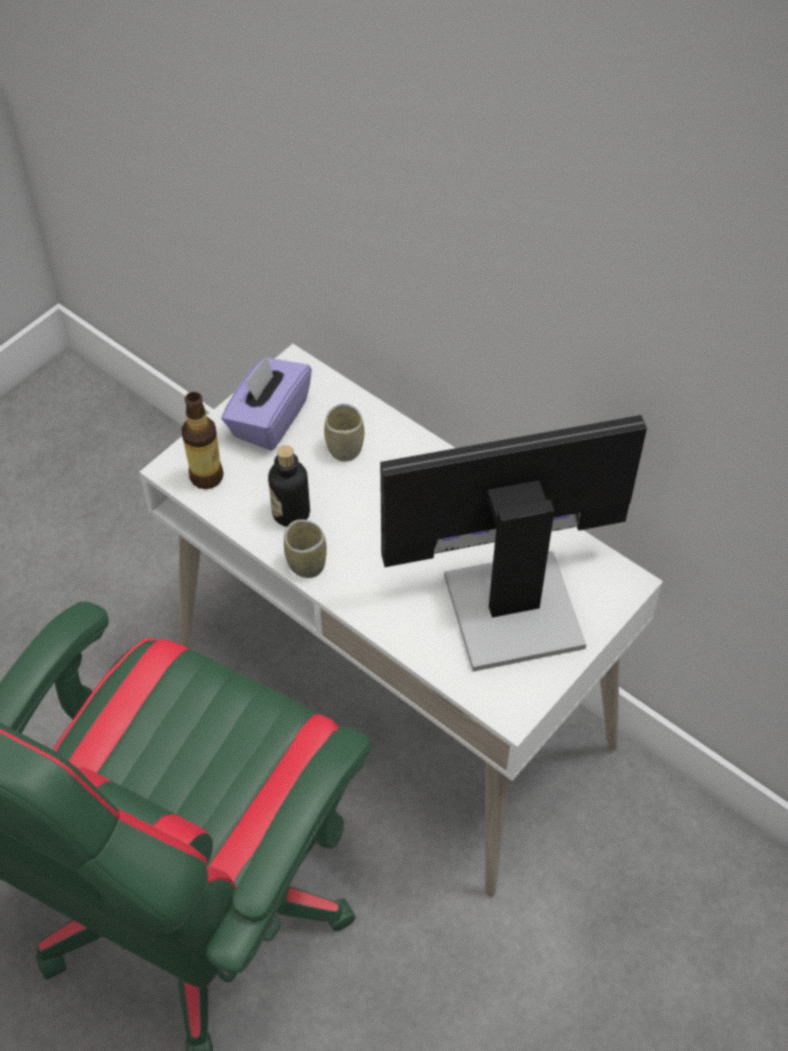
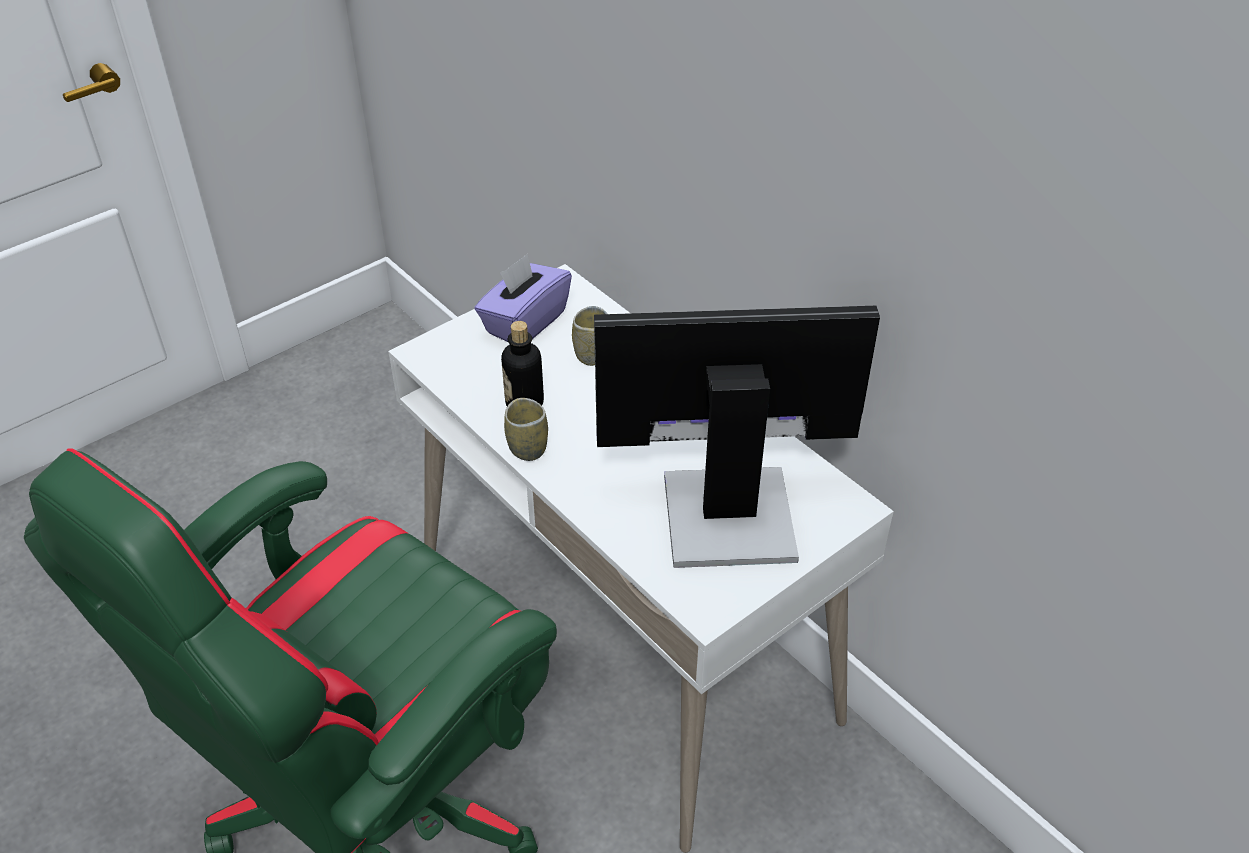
camera: 10 degrees right, 10 degrees down
bottle [182,392,224,489] -> none

